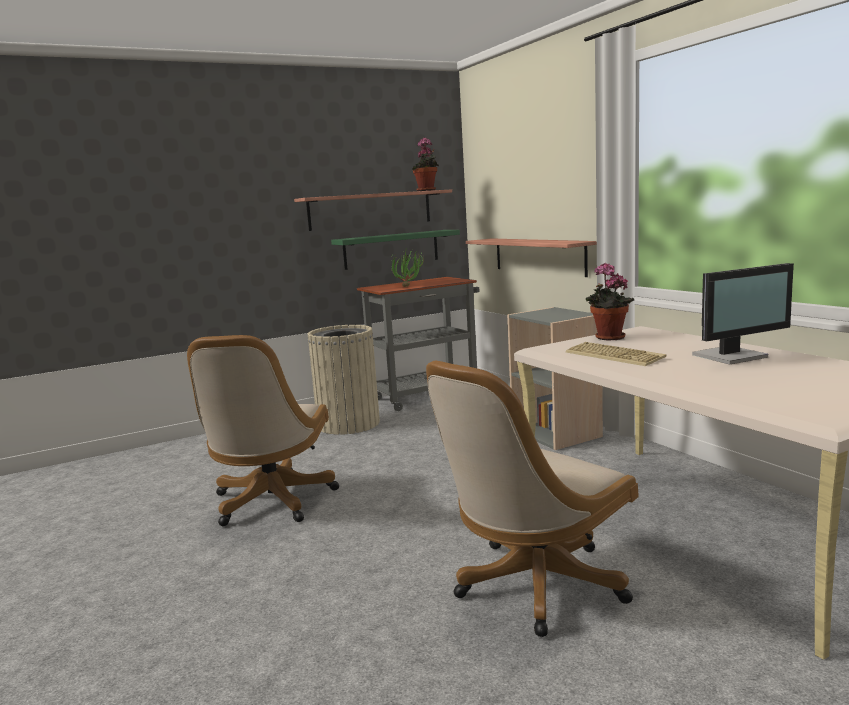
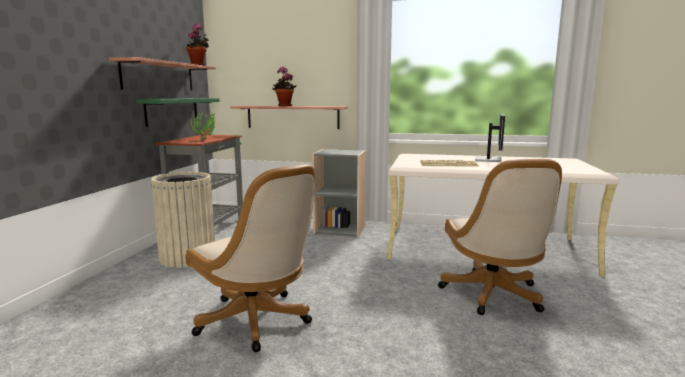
camera: 50 degrees left, 0 degrees up
potted plant [586,263,634,340] -> potted plant moved to [273,67,297,106]

